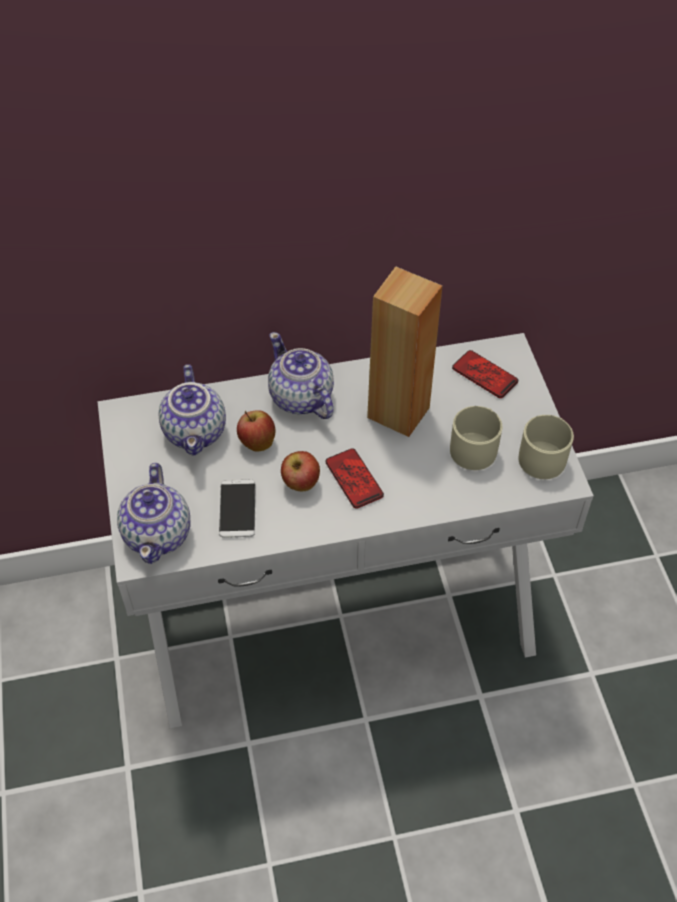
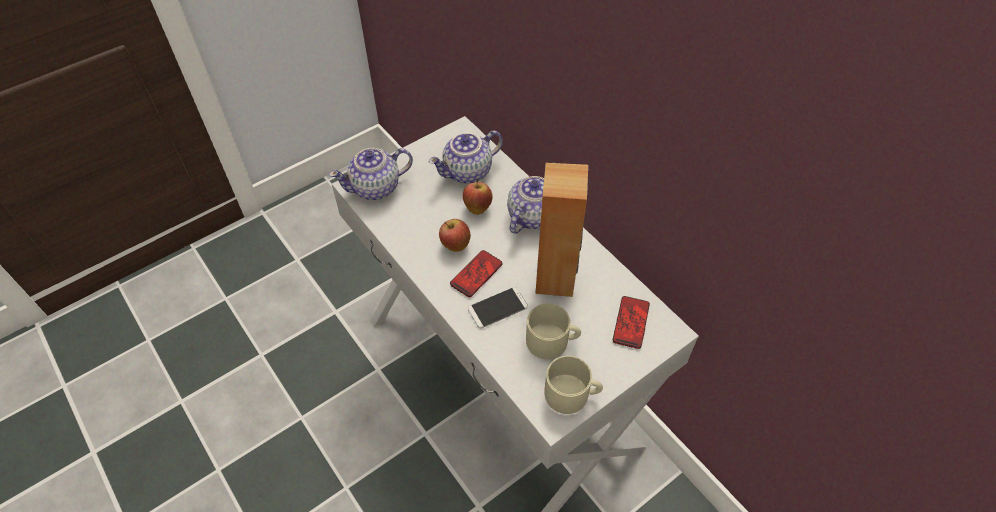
camera: 65 degrees right, 0 degrees up
phone [219,479,255,538] -> phone moved to [468,287,528,328]

